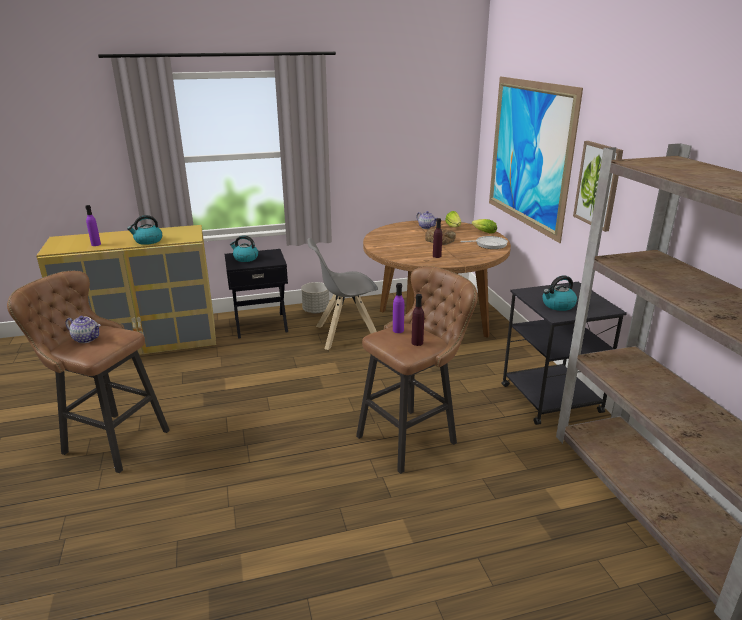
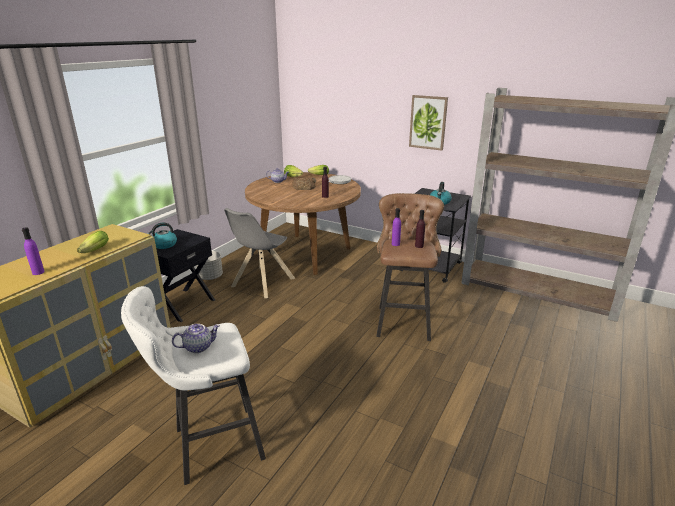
camera: 45 degrees left, 0 degrees up
brown stool [7,271,170,473] -> white stool [121,286,266,485]
kettle [127,215,162,245] -> lettuce [77,231,109,253]
picture [489,76,583,243] -> none

